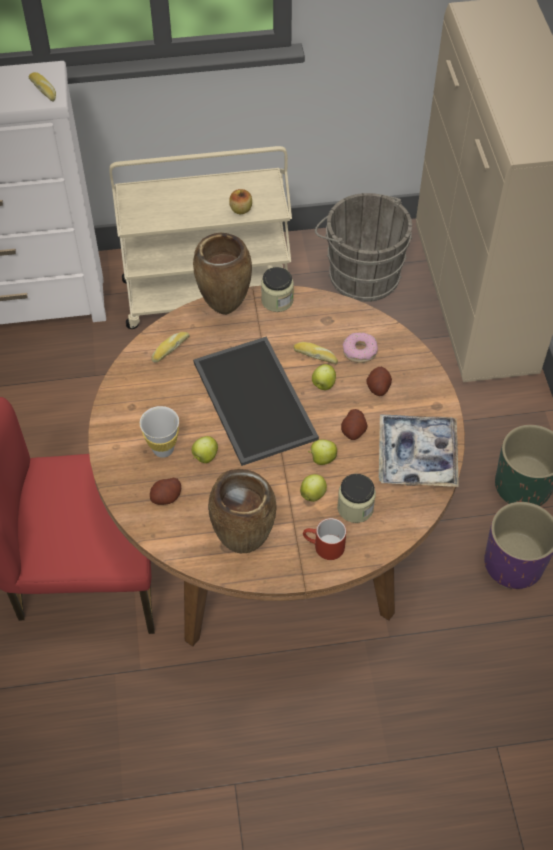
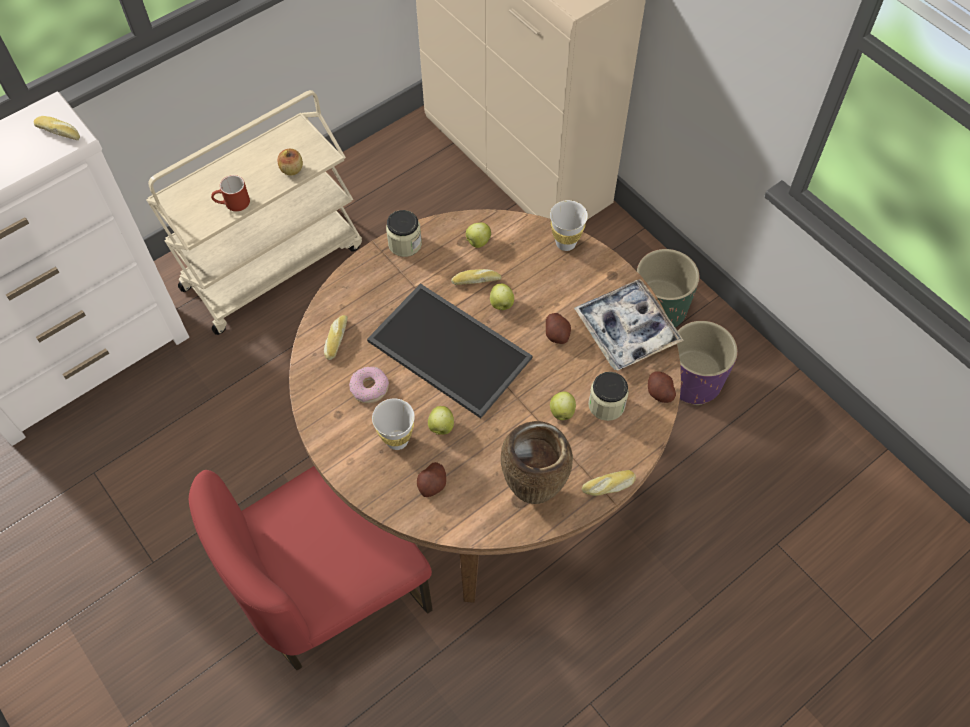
camera: 30 degrees left, 5 degrees up
brown vase [193,233,252,315] -> none
red mug [303,518,346,560] -> red mug moved to [211,175,250,212]
apple [308,439,337,465] -> apple moved to [465,222,491,248]
grey bucket [315,193,412,302] -> none
donut [343,332,378,363] -> donut moved to [349,367,389,403]
potato [366,367,392,396] -> potato moved to [648,371,676,403]
none -> white cup [550,200,588,251]
none -> bread [582,470,636,496]

